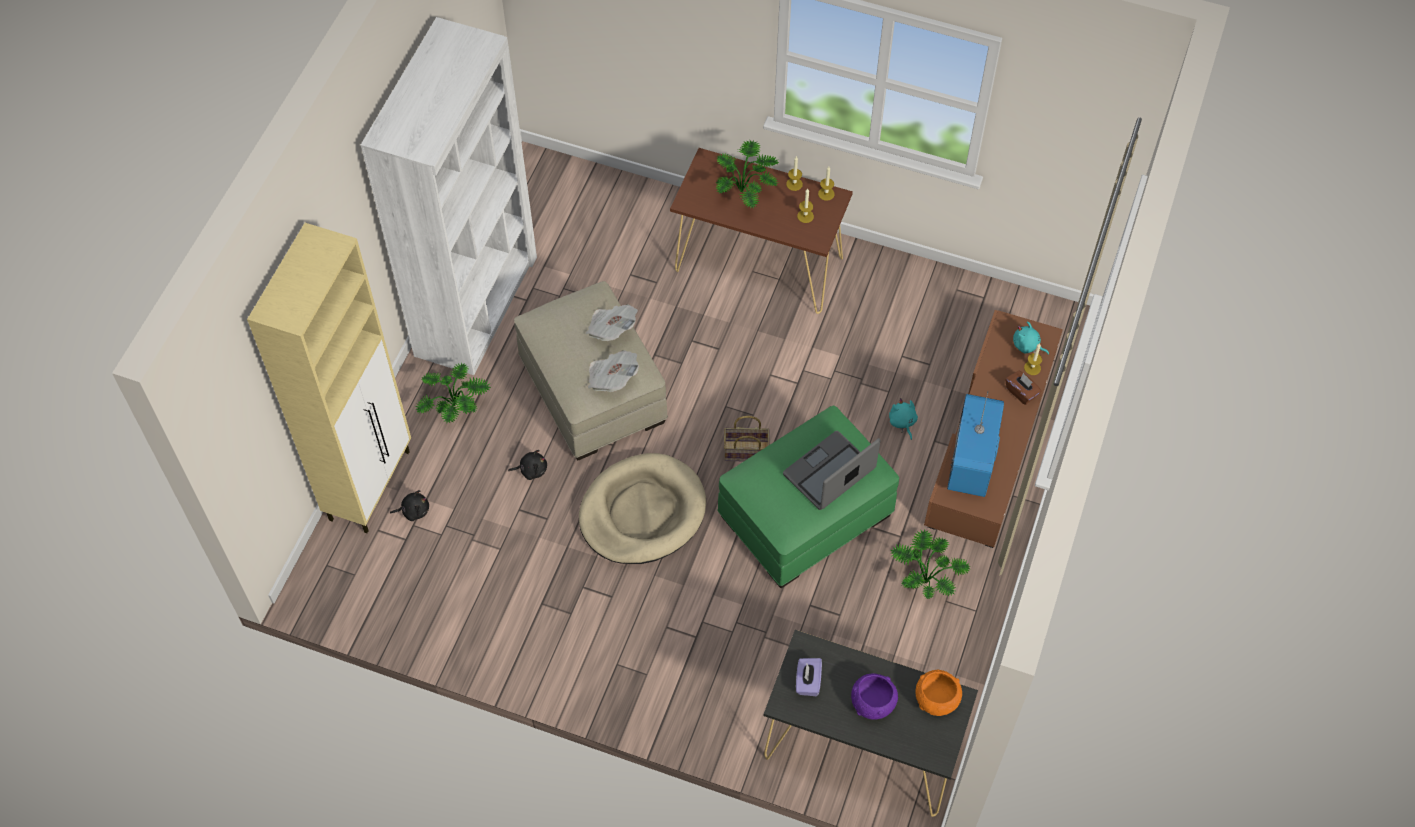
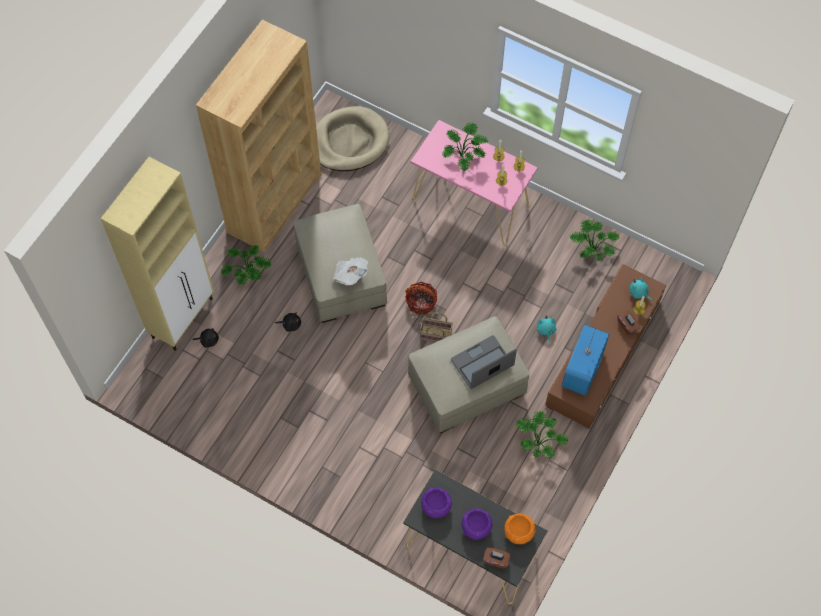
camera: 10 degrees right, 5 degrees up
white bookcase [361,17,537,375] -> brown bookcase [196,20,321,252]
beige dog bed [579,453,706,564] -> beige dog bed moved to [316,106,389,171]
newspaper [585,304,638,341] -> none
brown console table [670,148,853,314] -> pink console table [411,120,538,245]
green ottoman [718,406,899,588] -> beige ottoman [408,316,530,433]
purple tissue box [796,658,822,696] -> purple bowl [421,488,452,518]
none -> basket [405,282,437,315]
none -> brown tissue box [483,547,511,569]
none -> potted plant [570,220,620,261]

